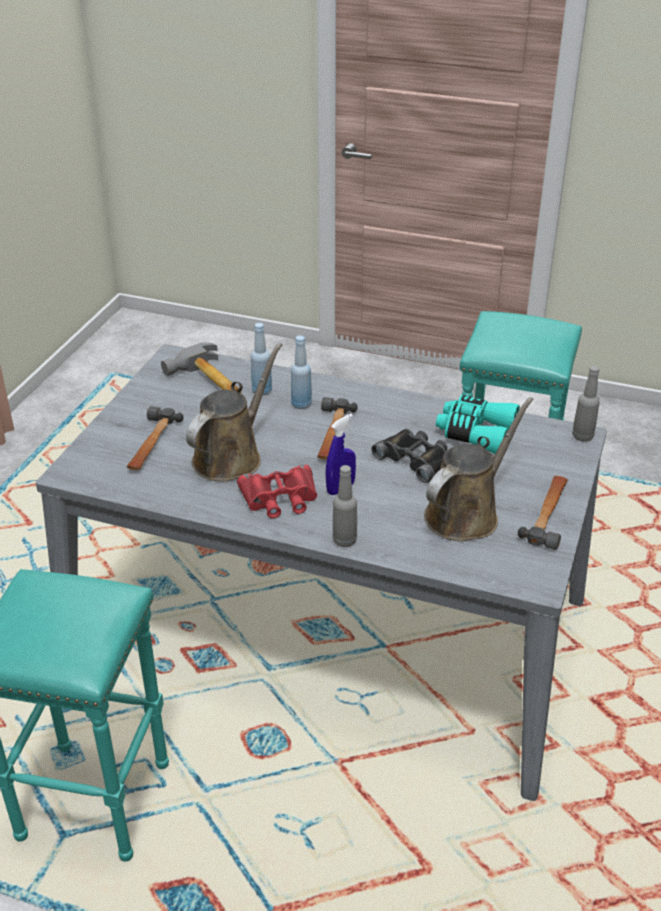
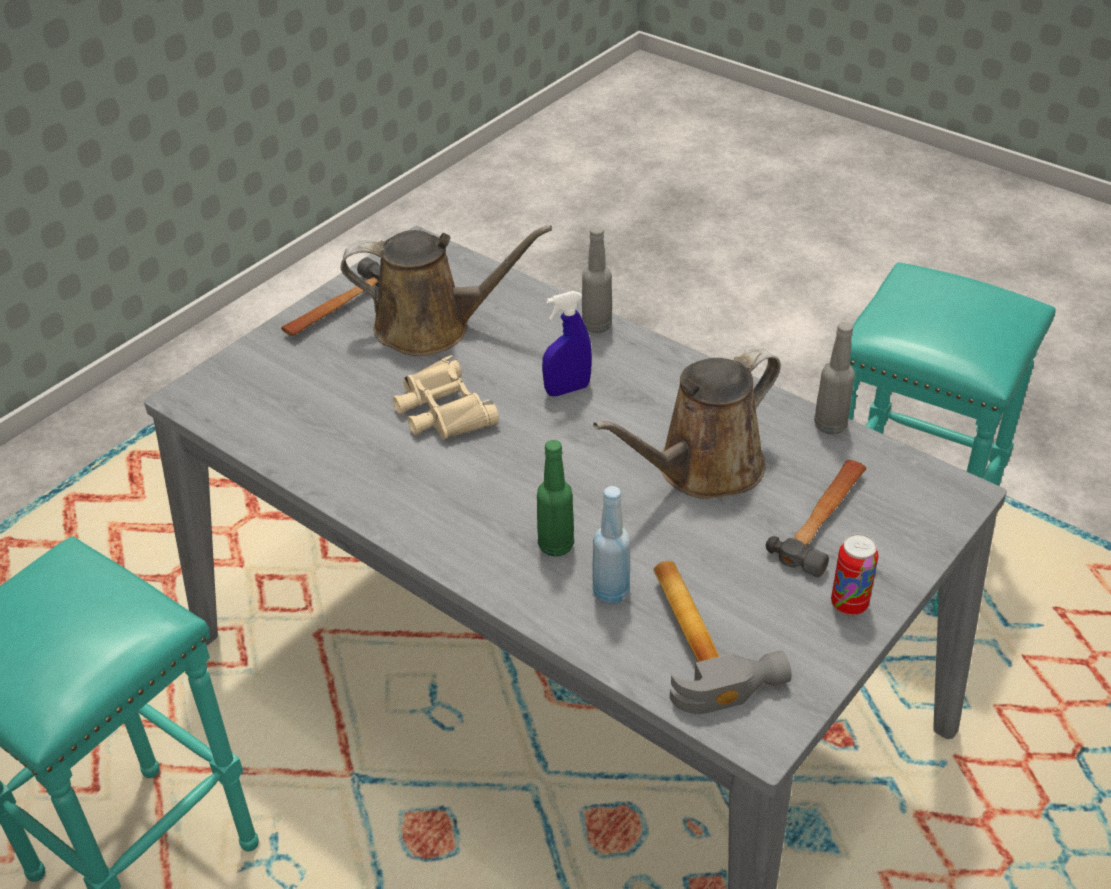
camera: 160 degrees left, 5 degrees up
red binoculars [237,464,317,518] -> none
blue bottle [291,335,312,409] -> green bottle [537,440,574,557]
hammer [317,397,358,460] -> none
black binoculars [371,429,447,483] -> beige binoculars [393,355,499,439]
brown watering can [424,397,534,541] -> brown watering can turned 150 degrees counterclockwise [341,225,552,356]
turquoise binoculars [436,395,520,454] -> none
grey bottle [572,366,600,441] -> grey bottle moved to [814,322,855,434]
none -> can [831,534,878,615]

